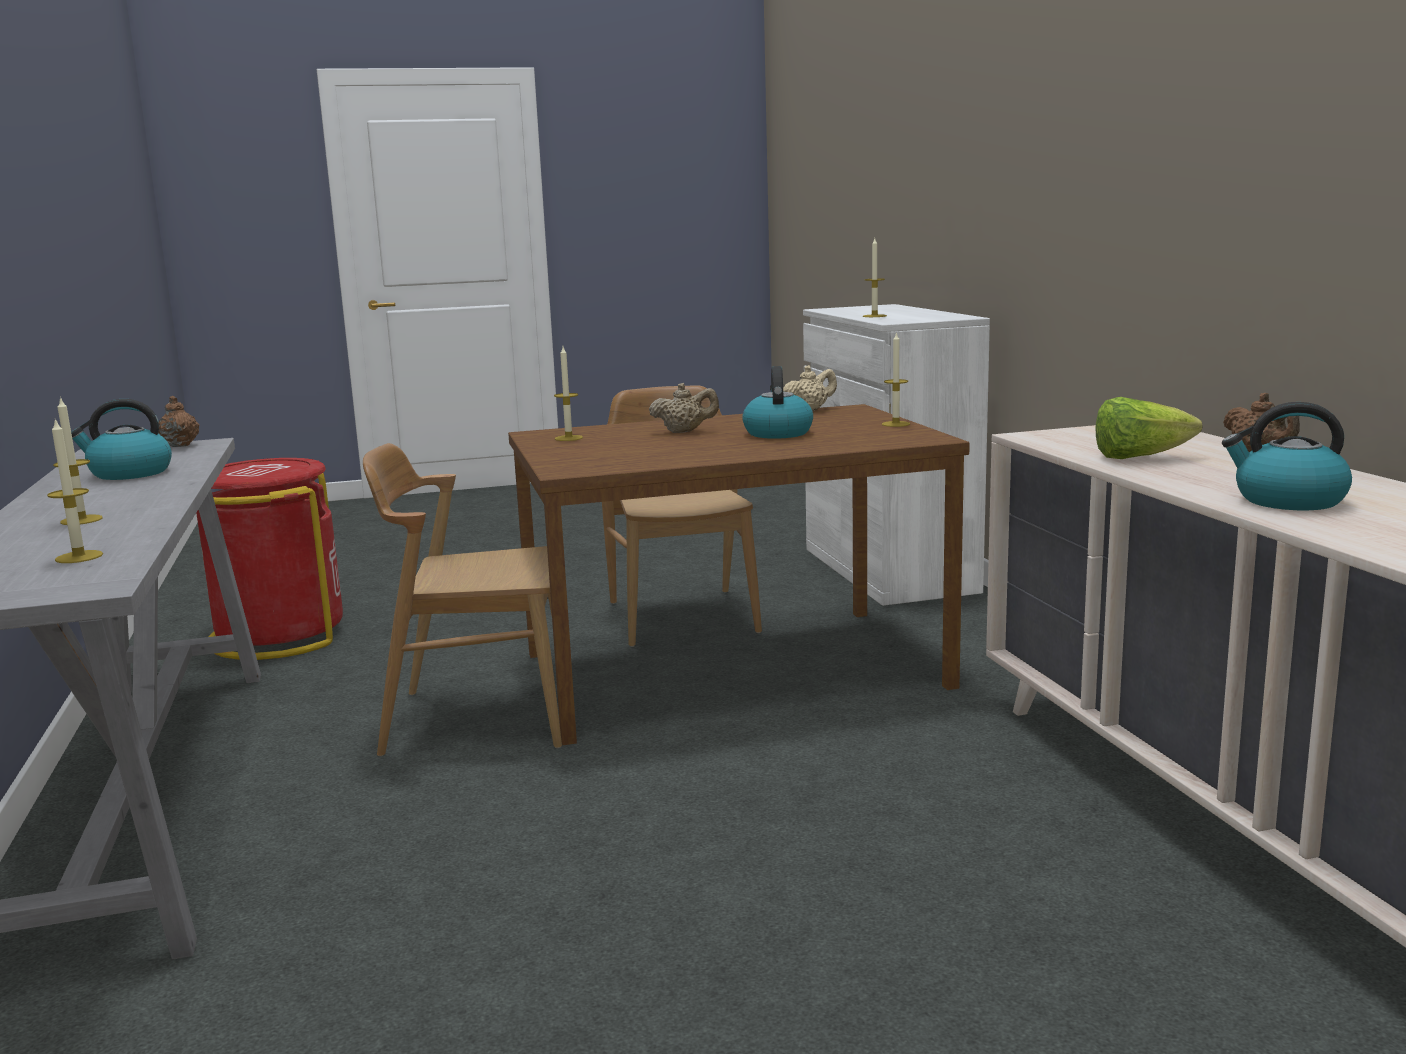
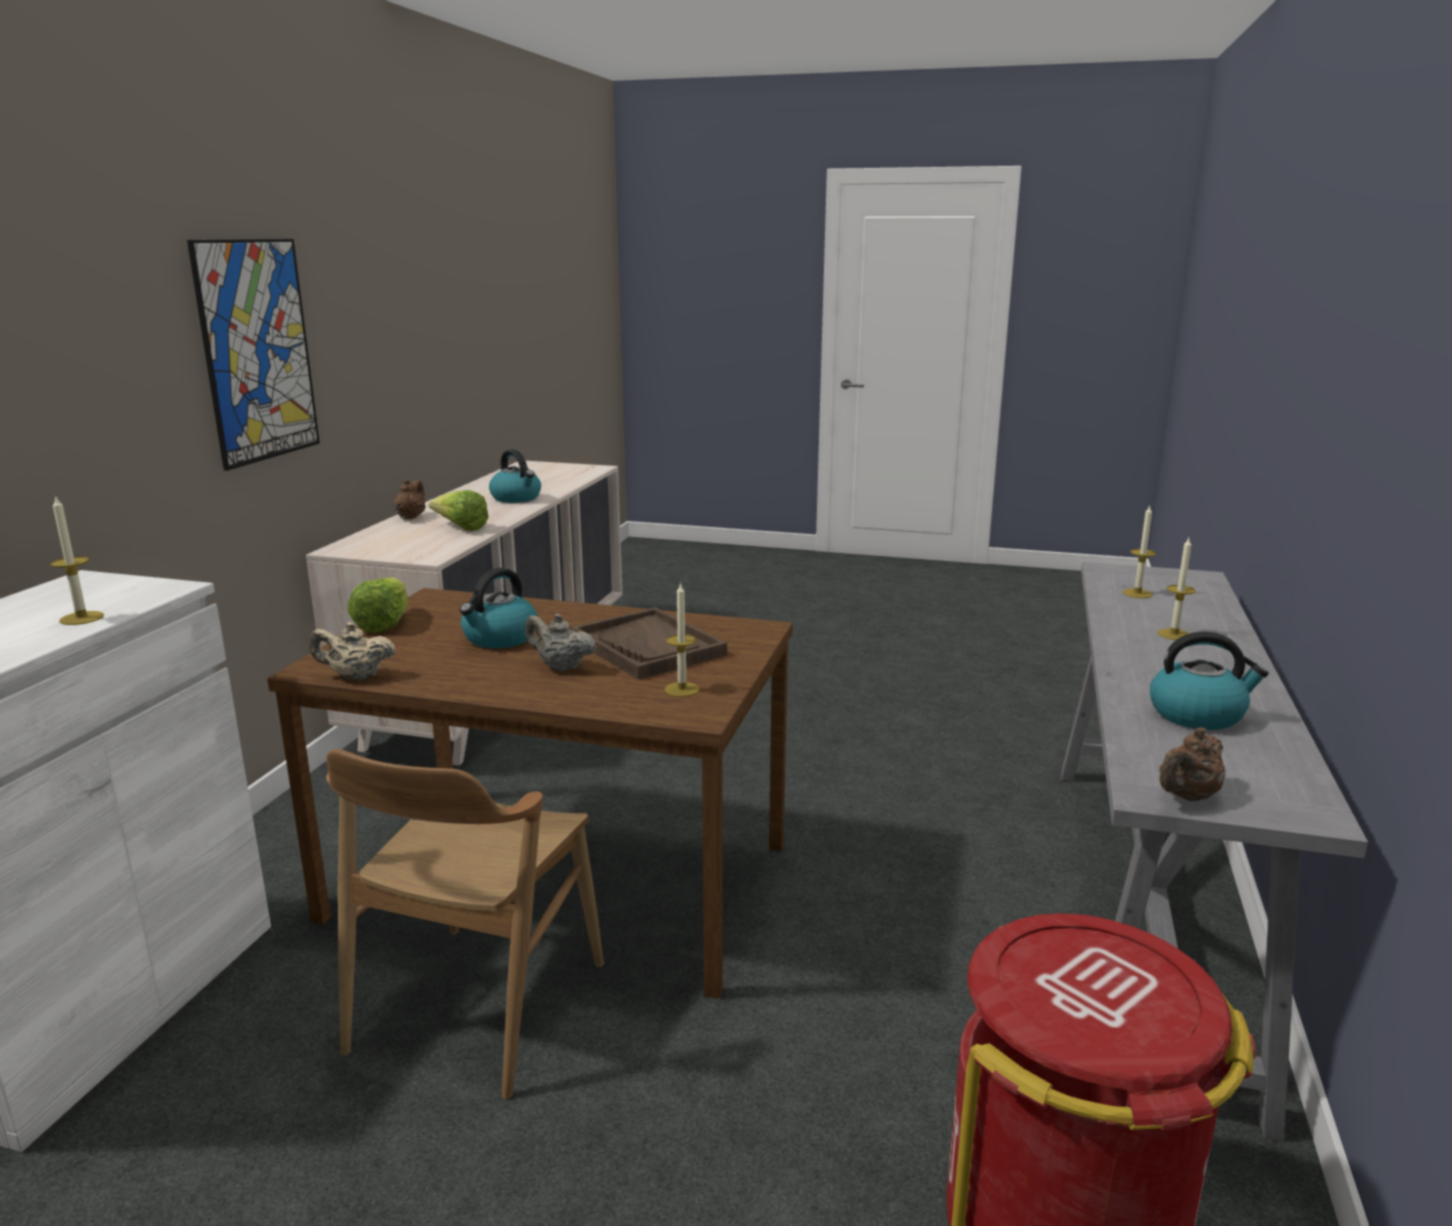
camera: 150 degrees left, 5 degrees up
brown teapot [158,396,199,447] -> brown teapot turned 45 degrees clockwise [1159,727,1225,801]
brown chair [363,443,562,756] -> none
candle [882,332,910,427] -> lettuce [347,577,408,633]
none -> picture [187,239,320,471]
none -> brown tray [570,607,727,679]

